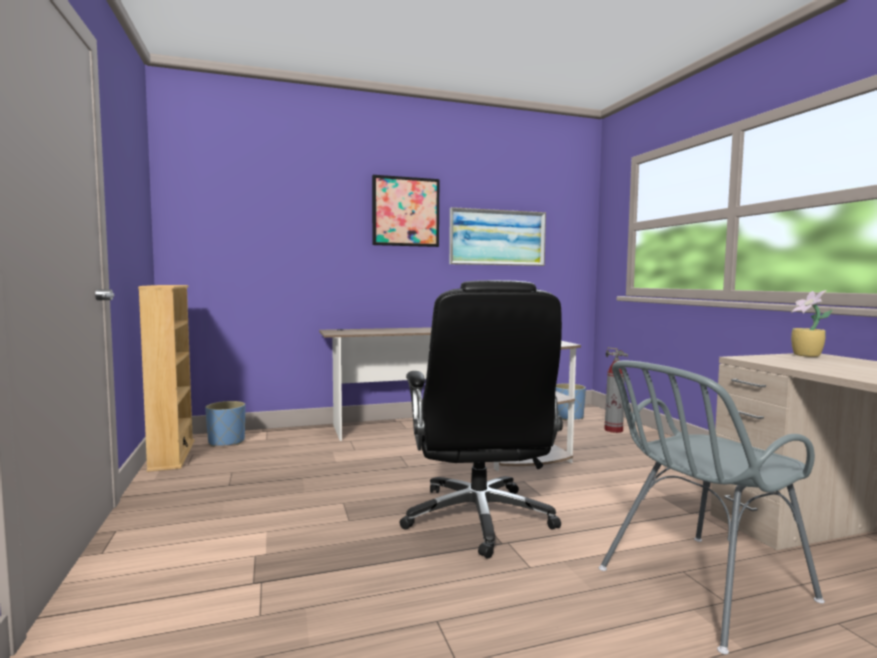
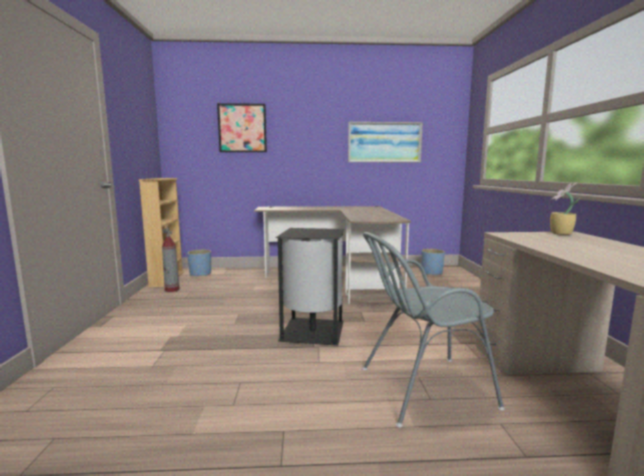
camera: 15 degrees right, 5 degrees up
picture [372,175,439,247] -> picture moved to [217,103,267,152]
black office chair [399,280,563,559] -> black trash can [276,228,345,346]
fire extinguisher [604,347,628,433] -> fire extinguisher moved to [162,226,180,292]

